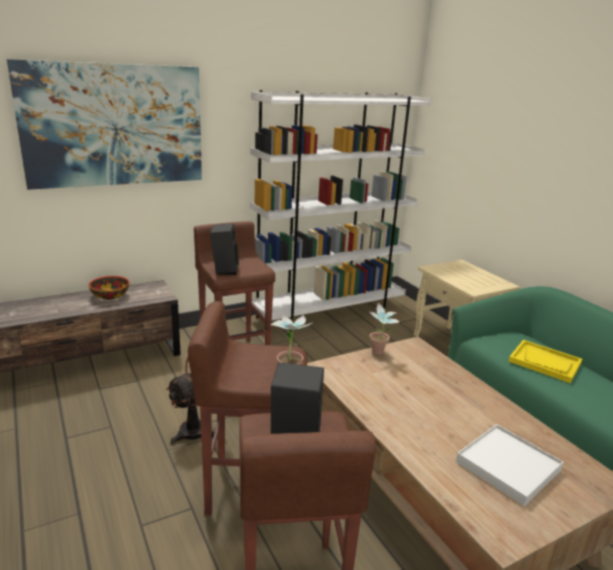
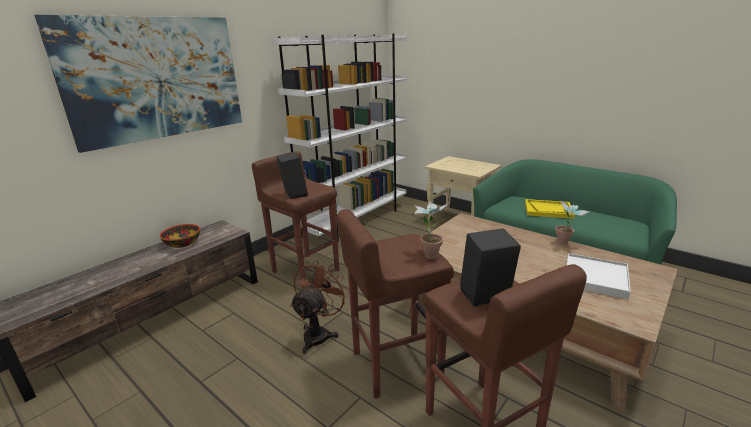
camera: 20 degrees left, 0 degrees up
potted plant [369,303,399,355] -> potted plant moved to [555,201,590,245]

